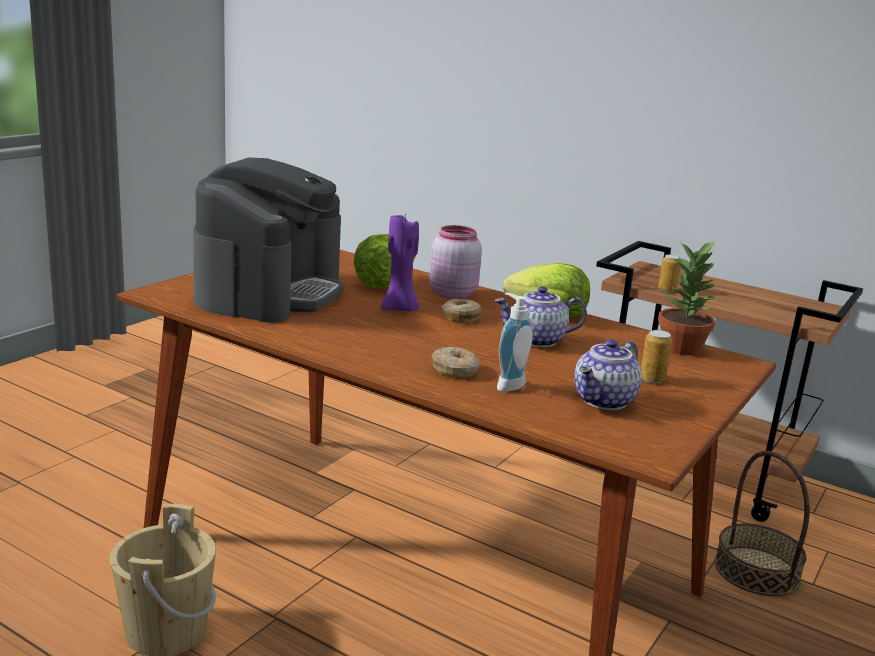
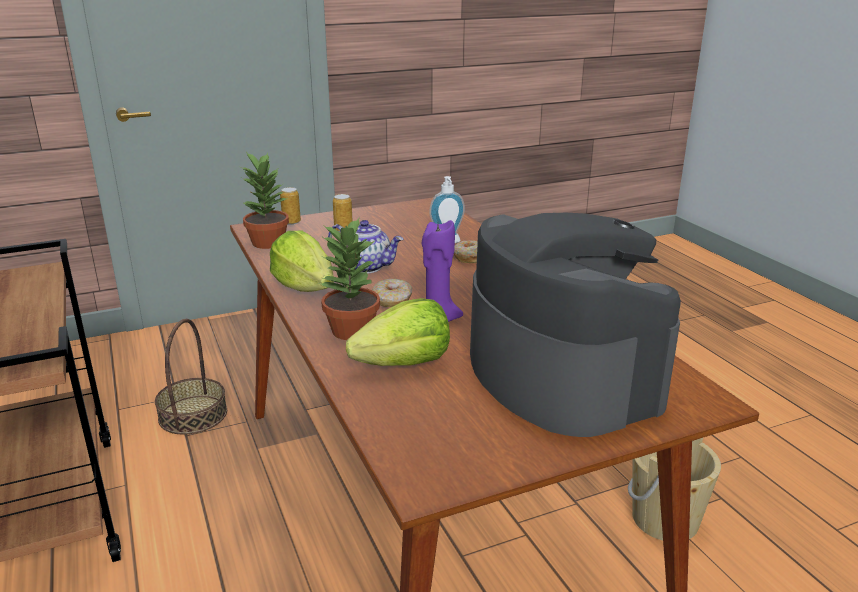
camera: 145 degrees left, 5 degrees up
coffee machine [193,157,343,322] -> coffee machine turned 105 degrees clockwise [470,213,681,437]
pink jar [429,225,482,299] -> potted plant [318,218,380,340]
teapot [574,339,642,410] -> none
can [658,254,681,292] -> can moved to [280,187,301,225]

